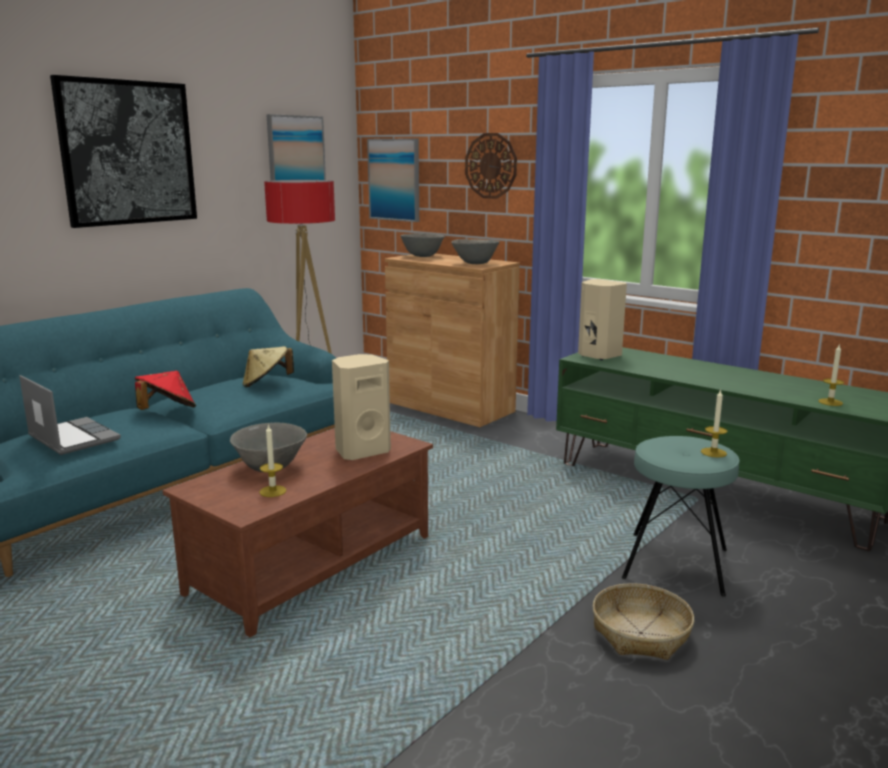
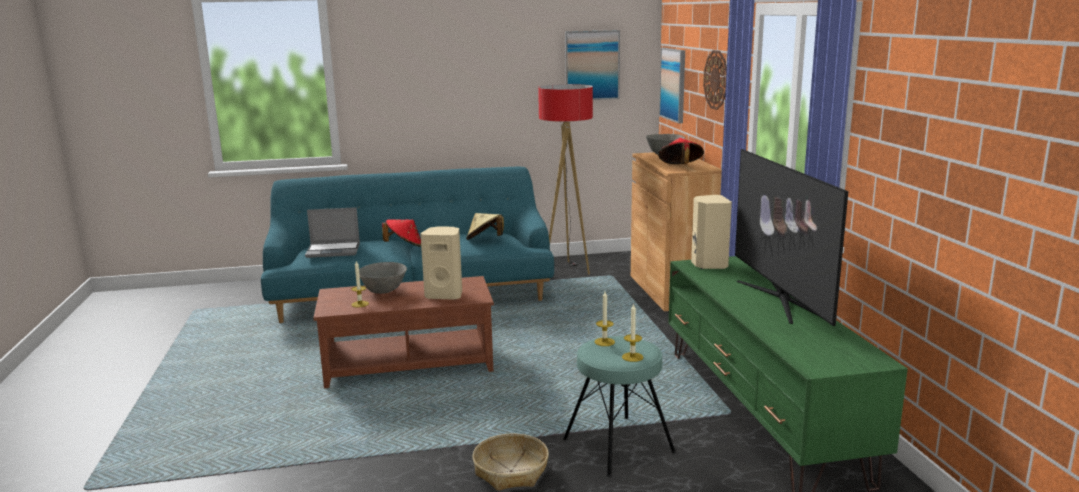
camera: 40 degrees right, 0 degrees up
laptop [19,375,121,455] -> laptop turned 90 degrees clockwise [305,207,360,258]
picture [50,75,197,228] -> none
grey bowl [451,239,499,264] -> red hat [658,138,704,164]
candle [818,343,844,406] -> candle moved to [595,292,615,346]
none -> television [735,149,848,326]

